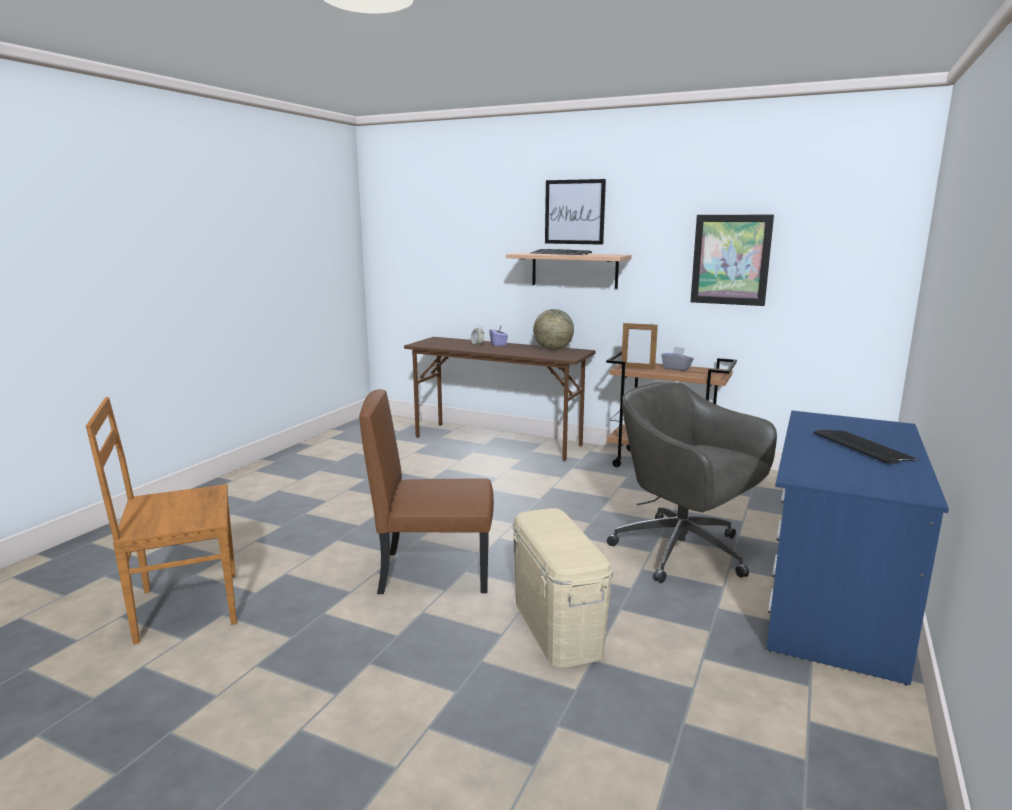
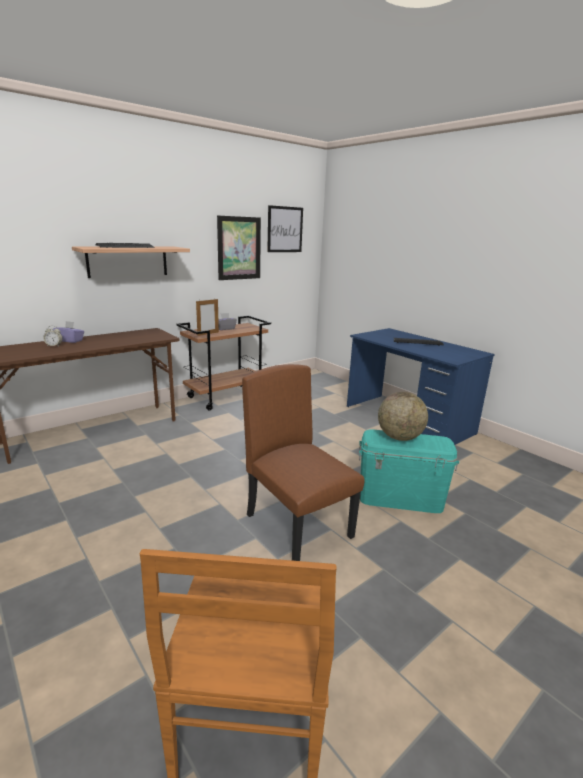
camera: 65 degrees left, 5 degrees up
brown chair [359,389,494,594] -> brown chair turned 120 degrees clockwise [242,364,365,561]
beige storage box [512,508,613,668] -> turquoise storage box [359,429,459,513]
globe [533,309,574,350] -> globe moved to [378,392,428,441]
picture [545,179,606,245] -> picture moved to [267,205,303,252]
grey office chair [607,382,777,583] -> none

